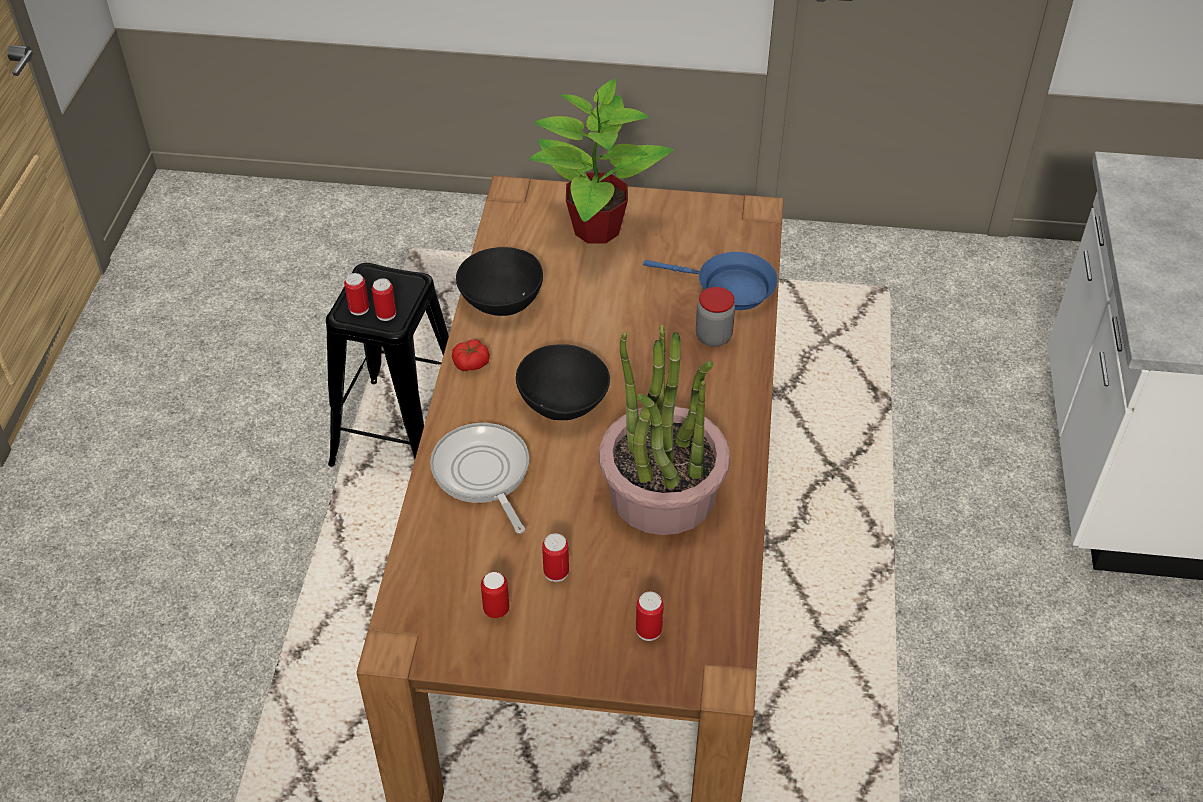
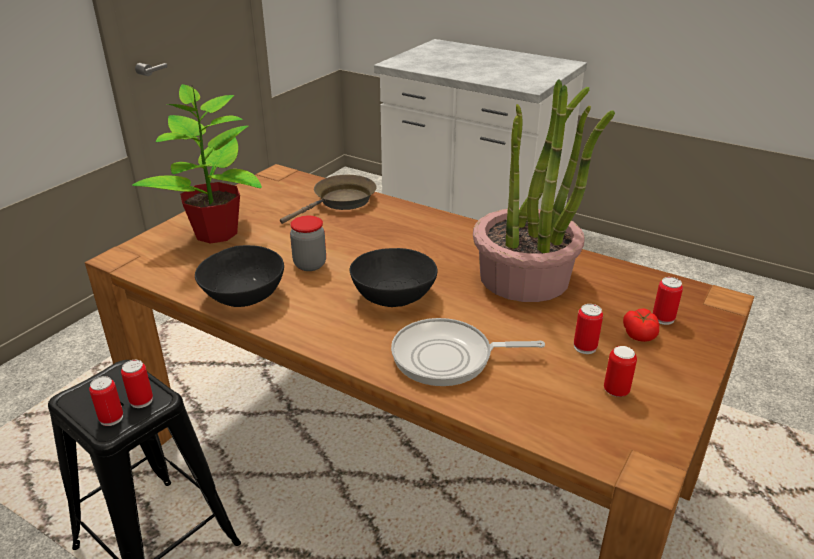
camera: 65 degrees left, 15 degrees down
tomato [452,339,490,371] -> tomato moved to [623,309,659,342]
blue frying pan [643,252,778,310] -> brown frying pan [280,175,377,224]
jar [696,287,735,347] -> jar moved to [290,216,326,271]

